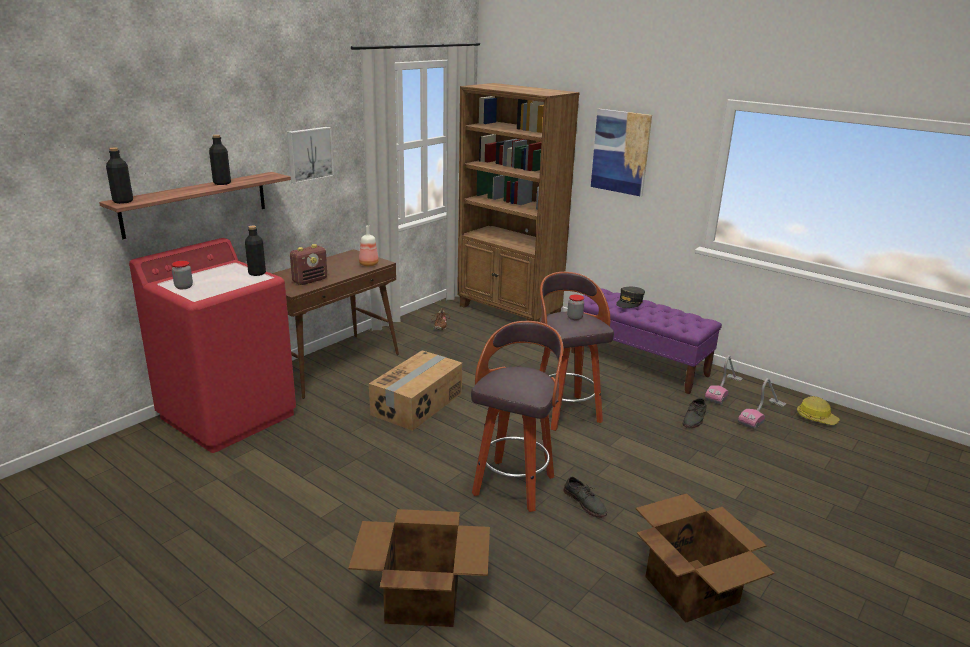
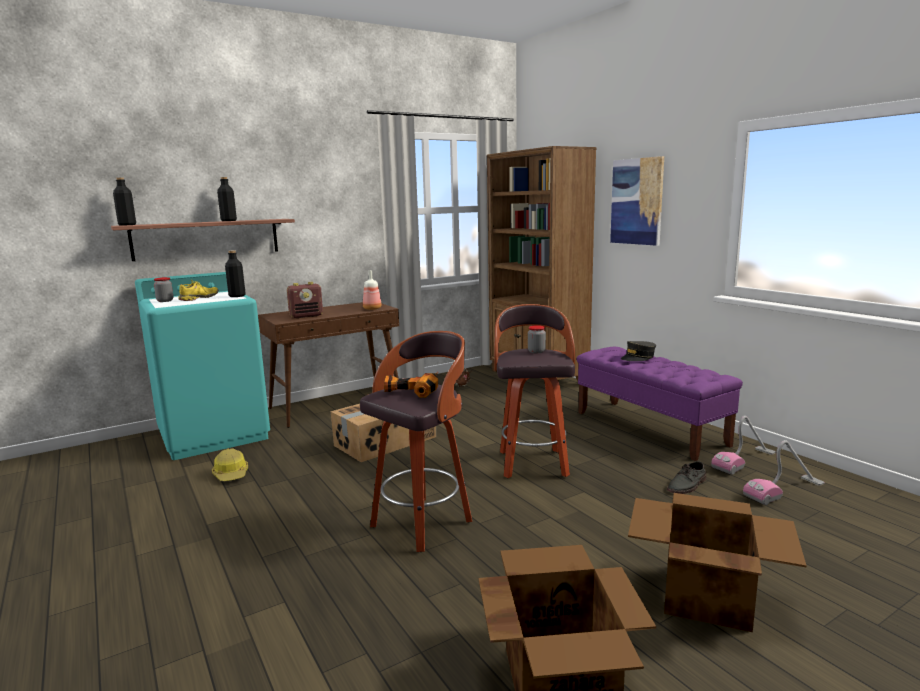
camera: 20 degrees right, 10 degrees down
red washing machine [129,238,296,453] -> turquoise washing machine [135,272,270,460]
picture [287,127,334,184] -> none
cardboard box [349,509,490,627] -> cardboard box moved to [628,493,807,632]
grey shoe [563,477,607,518] -> none
hard hat [797,396,840,425] -> hard hat moved to [212,449,248,481]
none -> yellow shoe [178,280,219,301]
none -> power drill [384,372,438,398]

